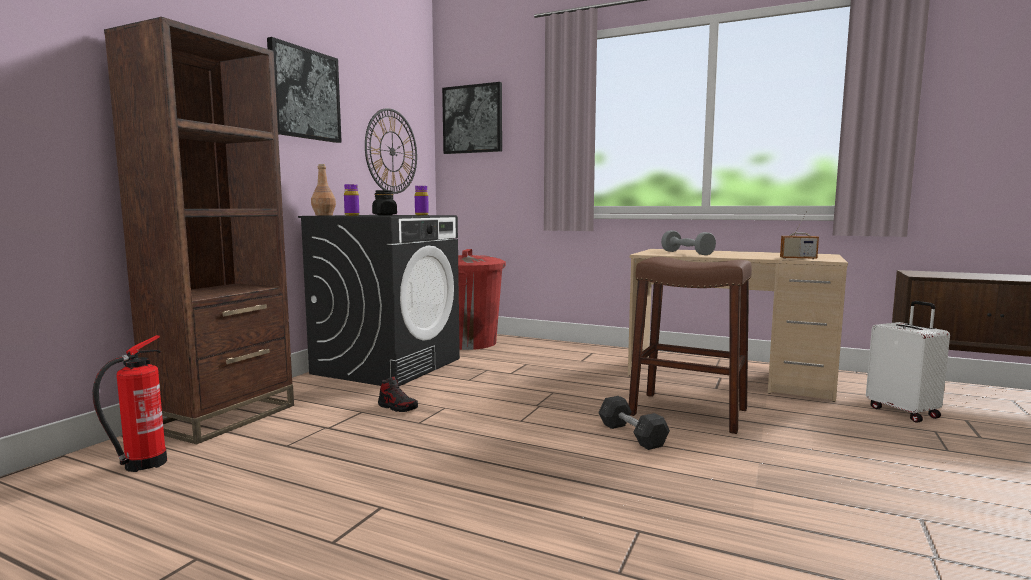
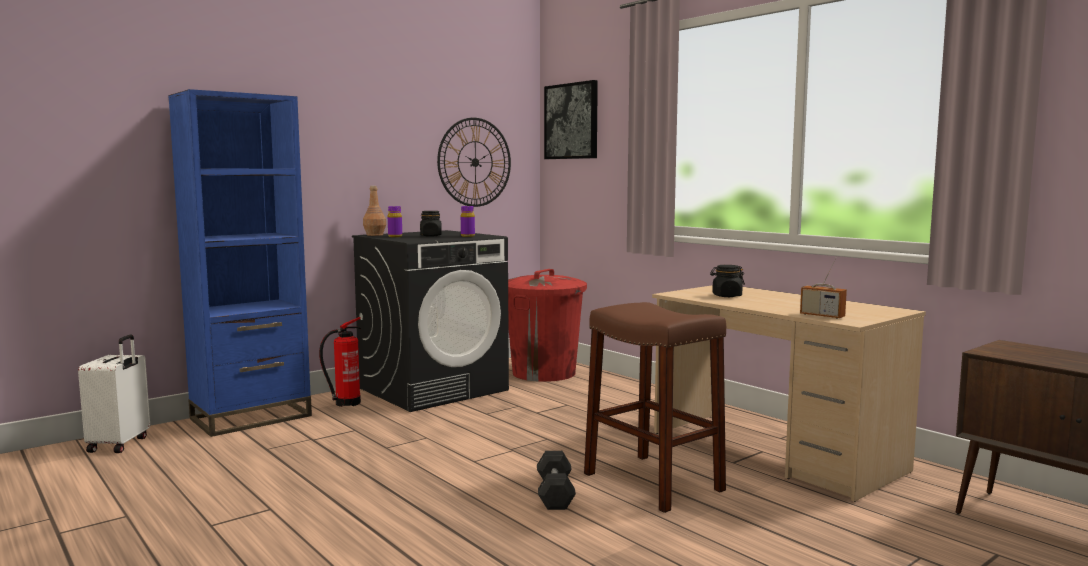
camera: 25 degrees right, 0 degrees up
fire extinguisher [92,335,167,472] -> fire extinguisher moved to [319,317,361,407]
brown bookcase [104,17,294,444] -> blue bookcase [168,89,312,437]
picture [267,37,342,143] -> none
shoe [378,376,418,412] -> none
grey dumbbell [661,230,716,255] -> black jar [710,265,745,297]
white suitcase [866,301,950,423] -> white suitcase moved to [78,334,150,453]

